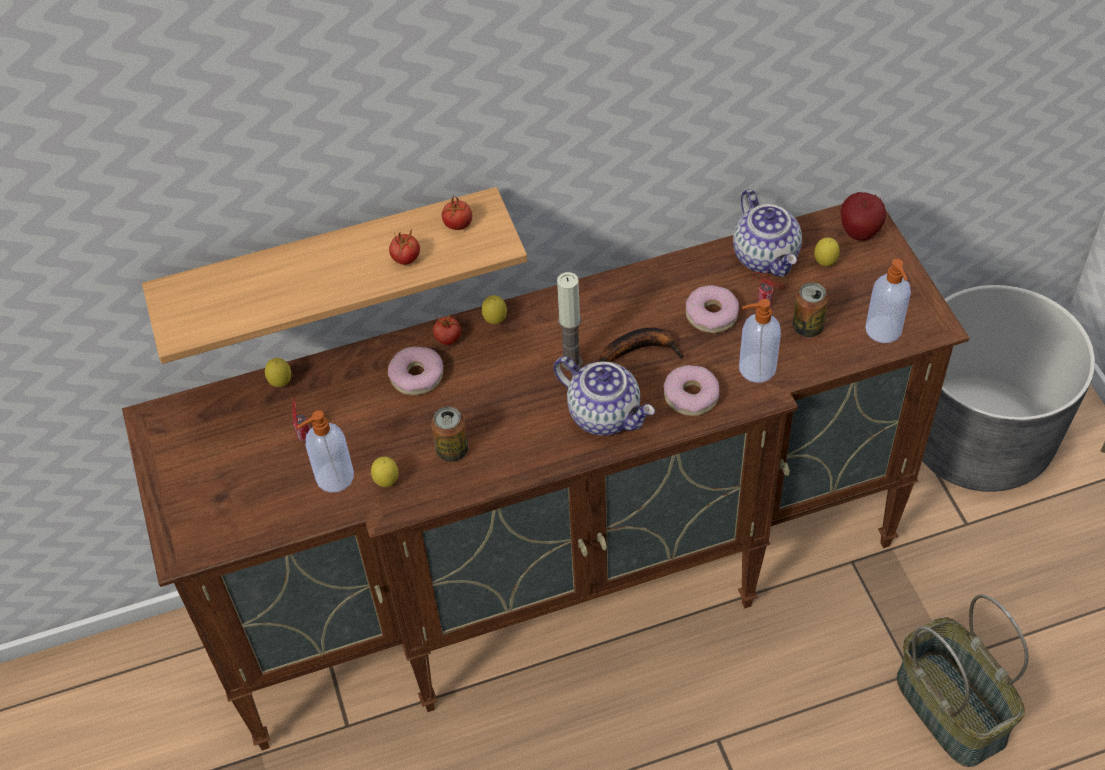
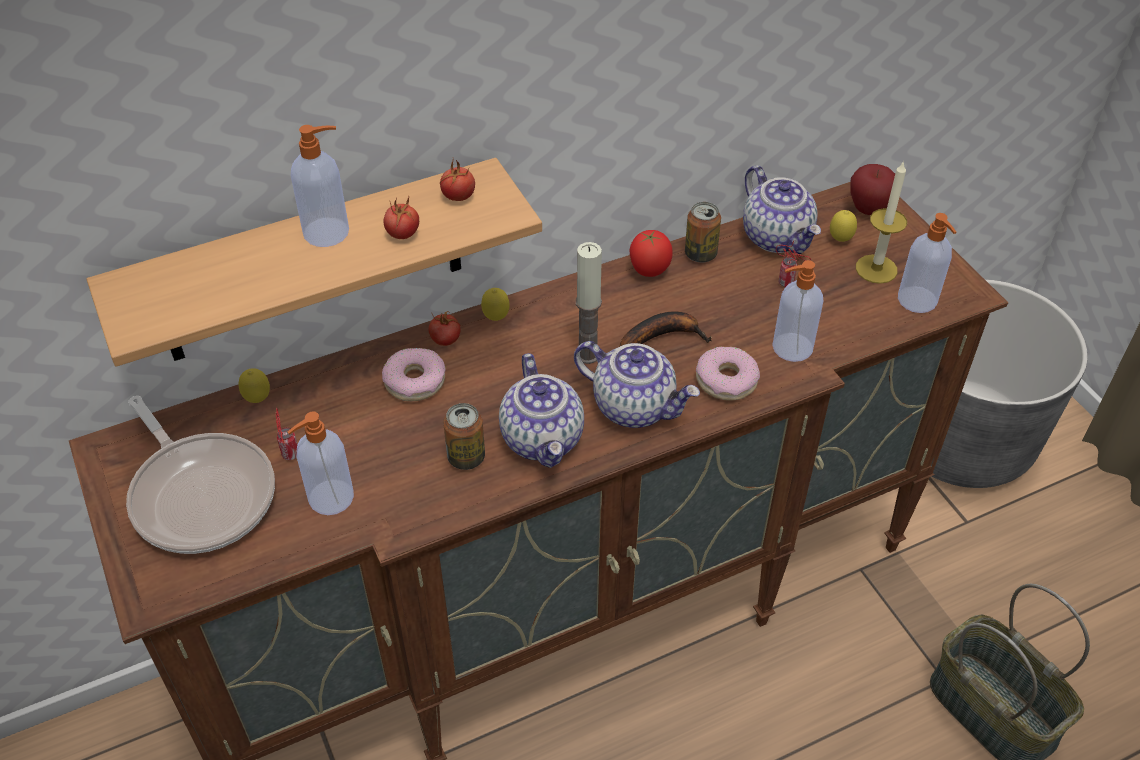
camera: 10 degrees left, 5 degrees down
lemon [371,457,399,487] -> none
donut [686,285,739,333] -> none
can [793,282,828,337] -> can moved to [685,202,721,262]
none -> frying pan [126,396,275,554]
none -> soap dispenser [291,125,349,247]
none -> teapot [499,353,584,468]
none -> tomato [629,230,673,277]
none -> candle [856,161,907,284]

